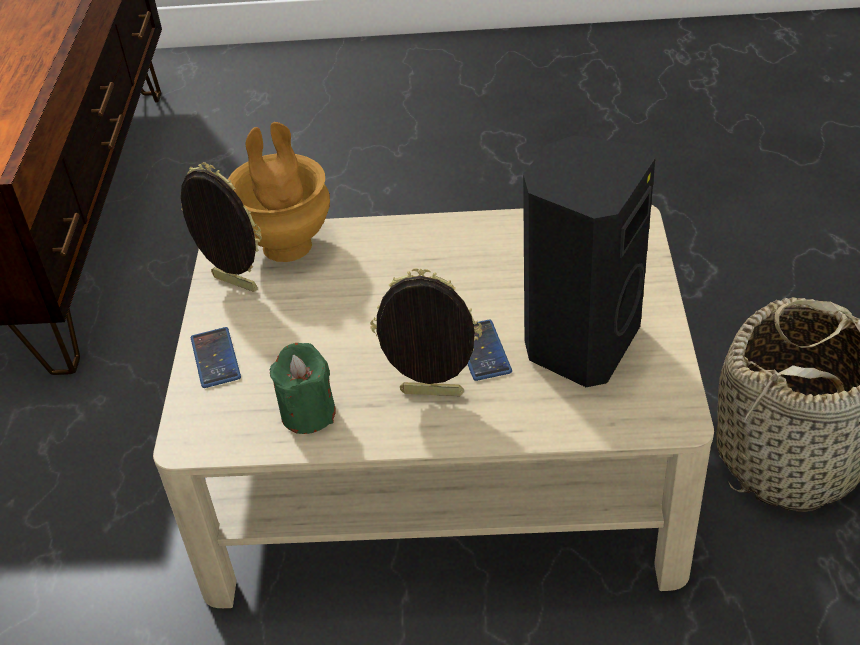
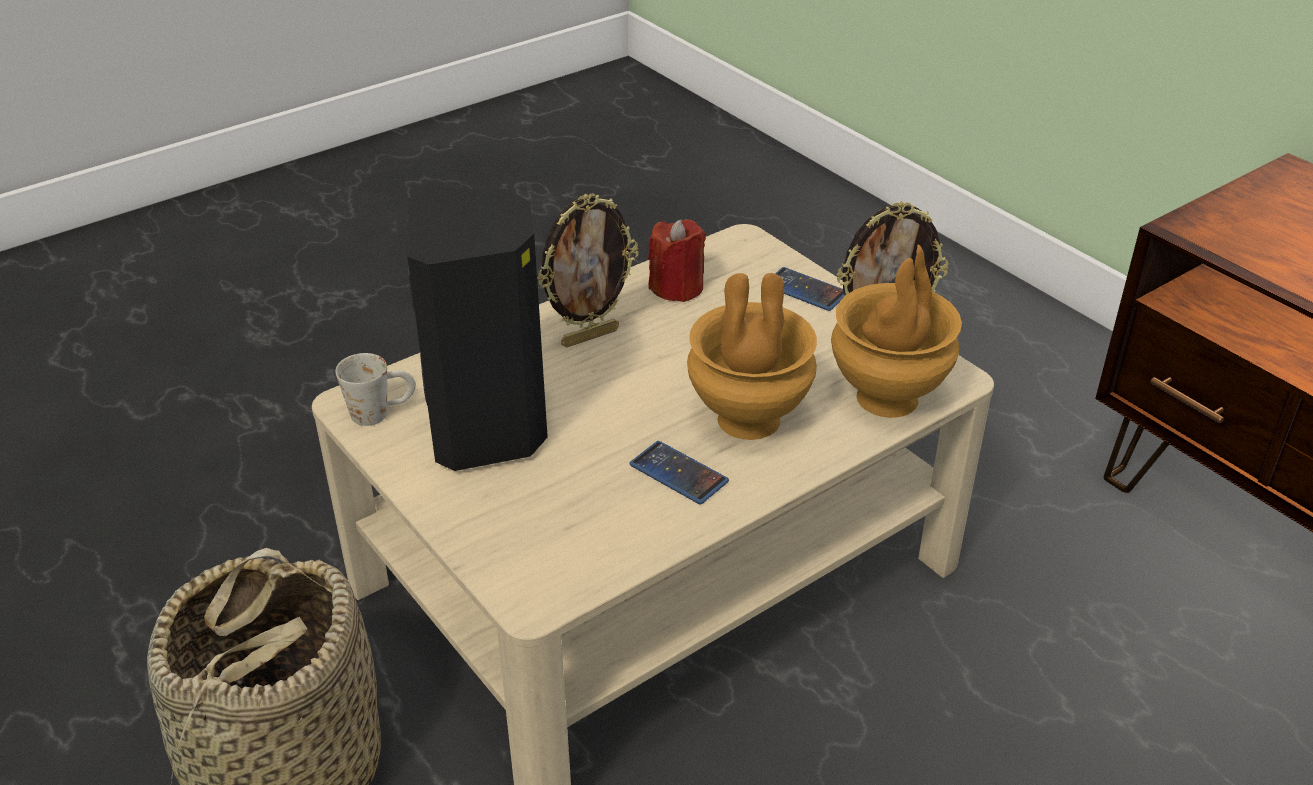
camera: 140 degrees right, 5 degrees down
green candle [270,343,336,434] -> red candle [648,219,706,302]
phone [467,320,512,381] -> phone moved to [630,441,729,504]
none -> white mug [336,353,416,426]
none -> brown vase [687,273,817,440]

